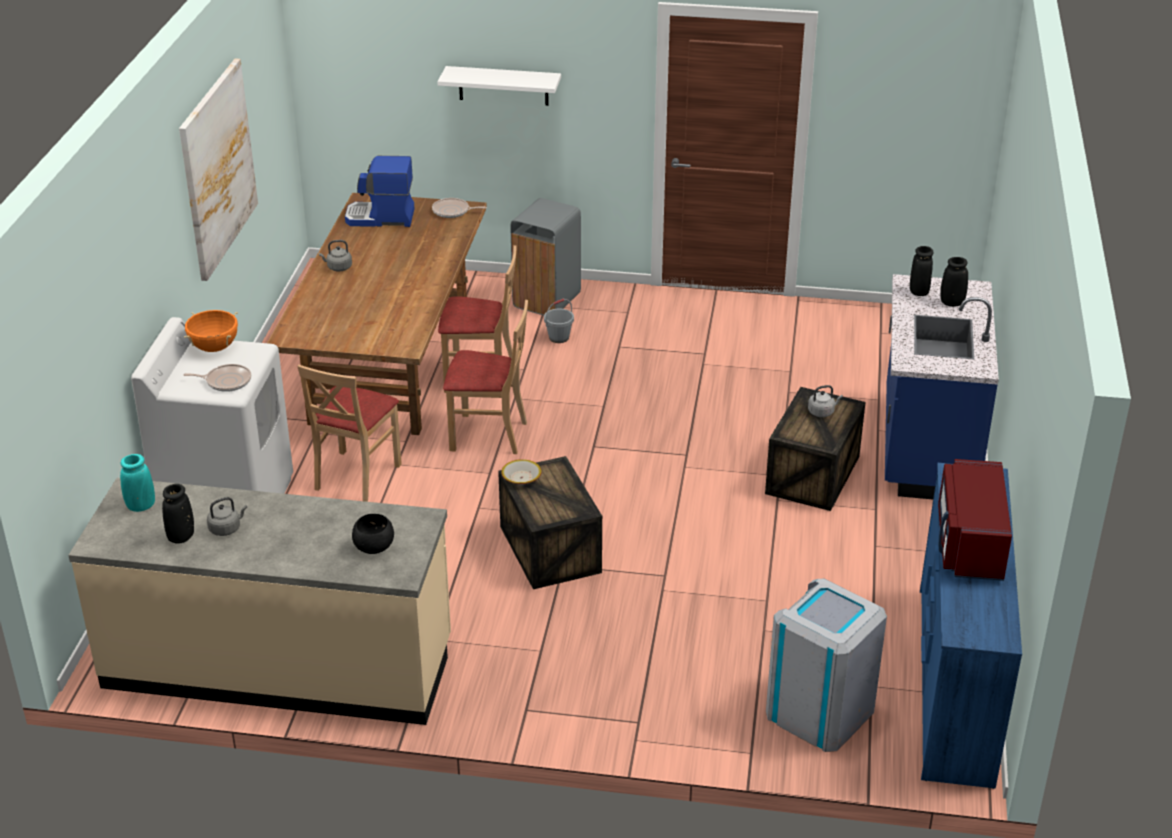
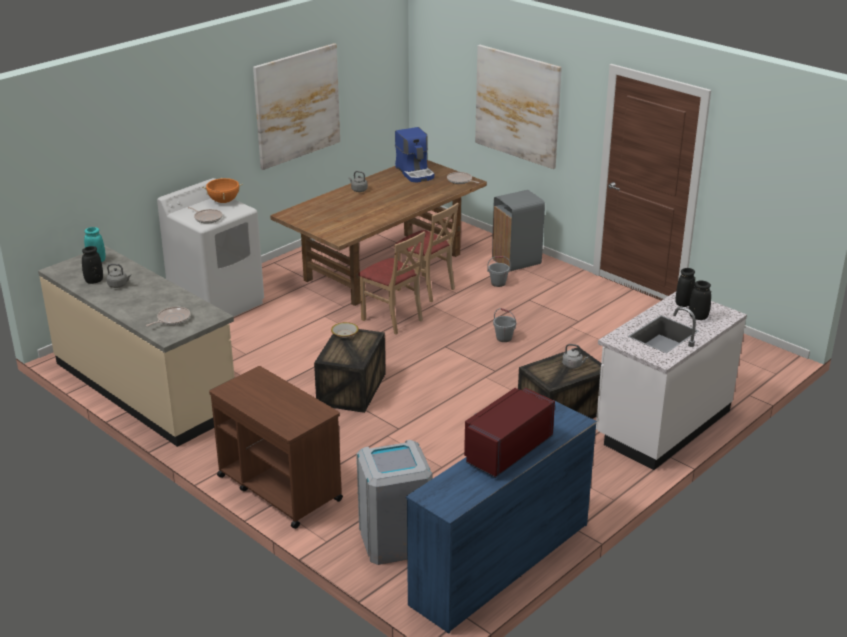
camera: 35 degrees right, 5 degrees down
beige chair [297,365,402,502] -> none
coffee machine [345,156,415,227] -> coffee machine turned 150 degrees counterclockwise [395,127,434,183]
black bowl [352,514,394,554] -> frying pan [146,307,191,326]
white shelf [437,66,561,106] -> picture [475,45,562,169]
blue counter [885,274,999,499] -> white counter [596,292,747,470]
none -> brown cart [209,366,343,529]
none -> grey bucket [493,308,516,342]

